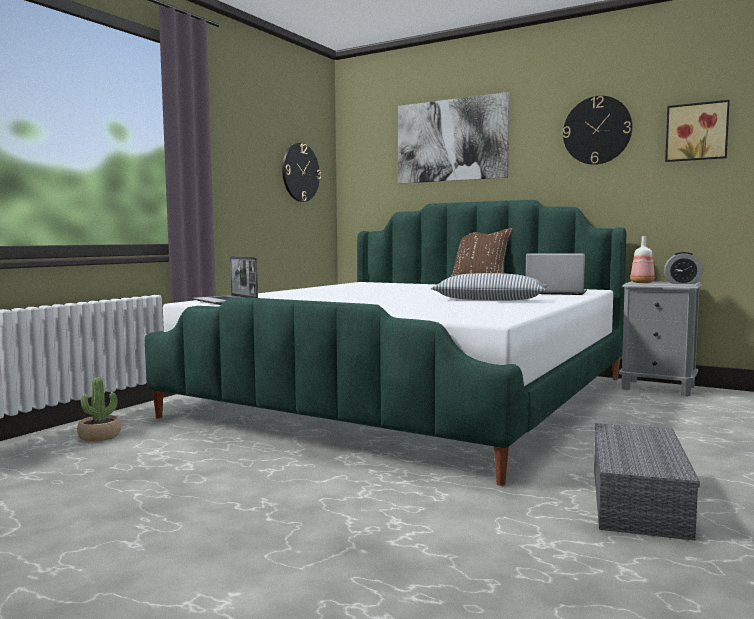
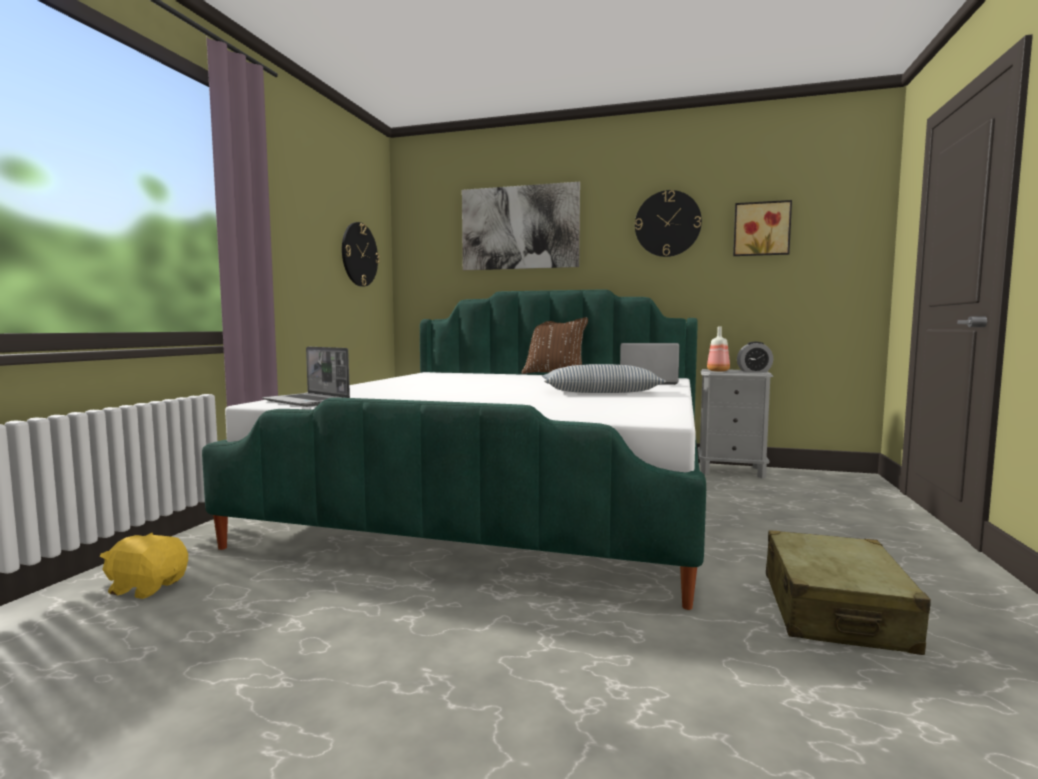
camera: 15 degrees left, 0 degrees up
potted plant [77,377,121,442] -> yellow plush toy [100,533,188,599]
grey storage box [594,423,700,541] -> beige suitcase [766,530,931,655]

